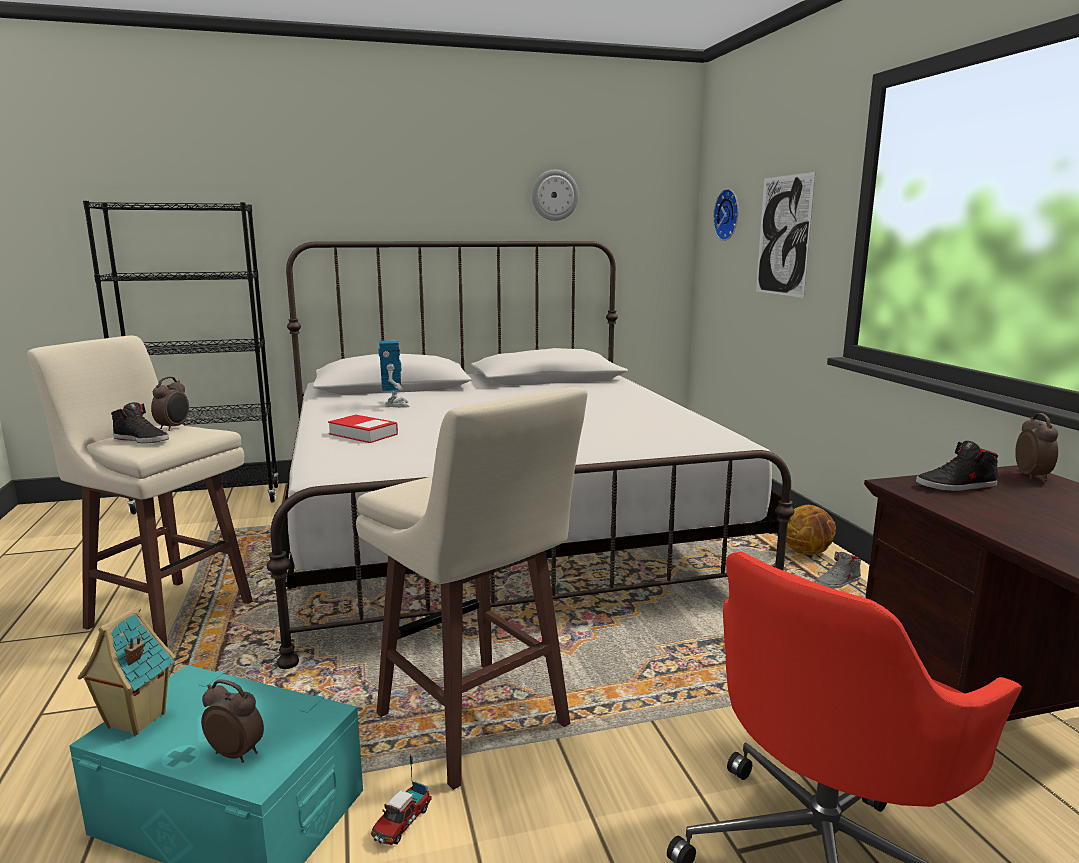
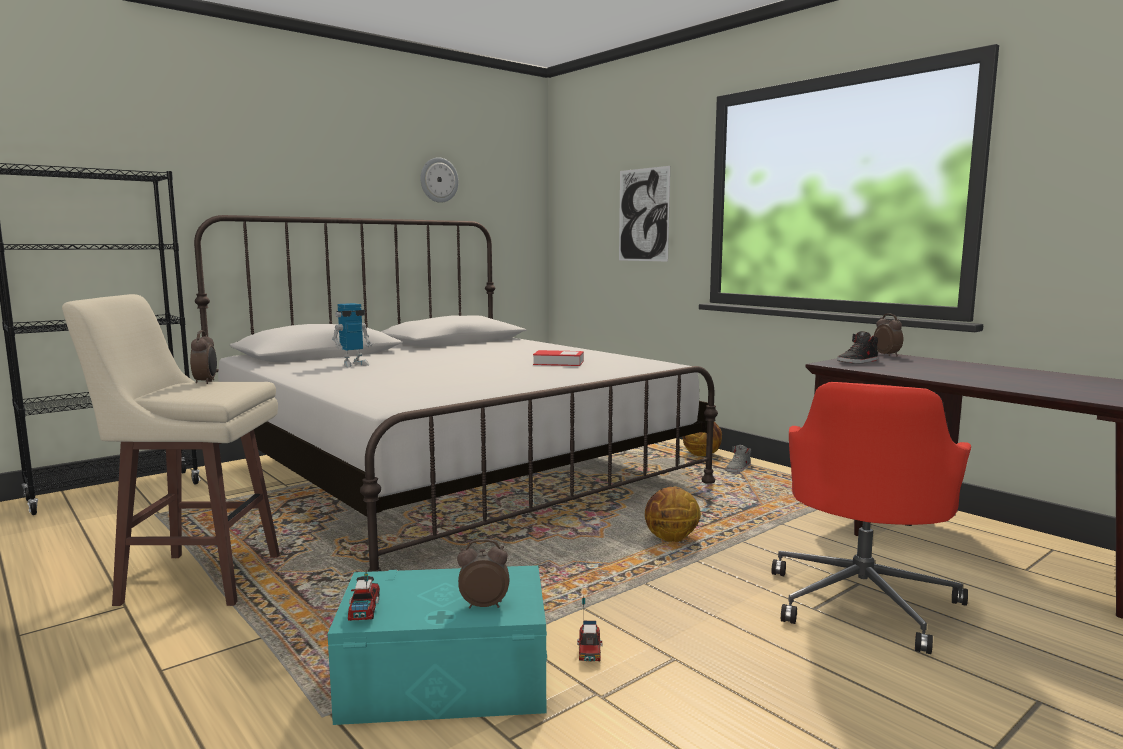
camera: 25 degrees left, 5 degrees down
toy house [78,606,176,736] -> toy truck [348,572,380,621]
black shoe [111,402,169,443] -> none
book [328,414,398,443] -> book moved to [533,350,584,366]
beige stool [356,387,588,790] -> none
toy robot [378,340,410,408] -> toy robot turned 90 degrees clockwise [332,303,372,368]
wall clock [713,189,739,241] -> none
none -> basketball [645,486,701,542]

